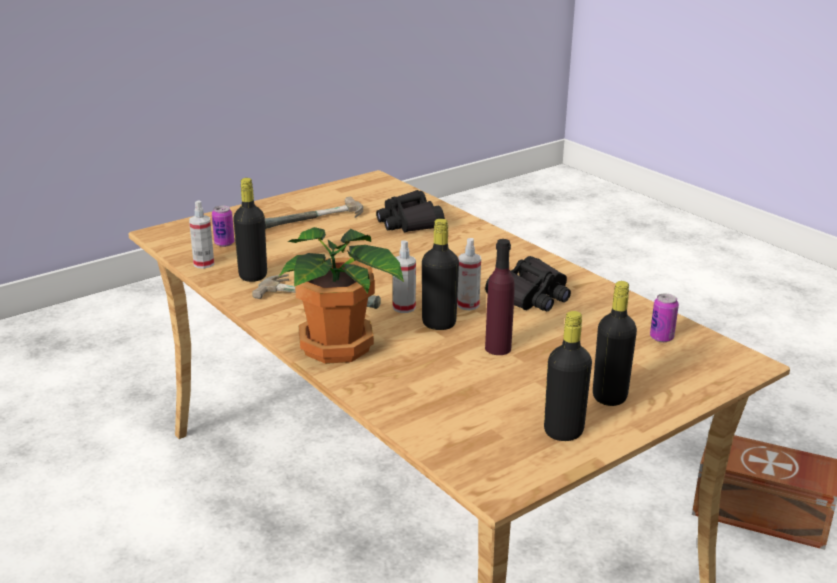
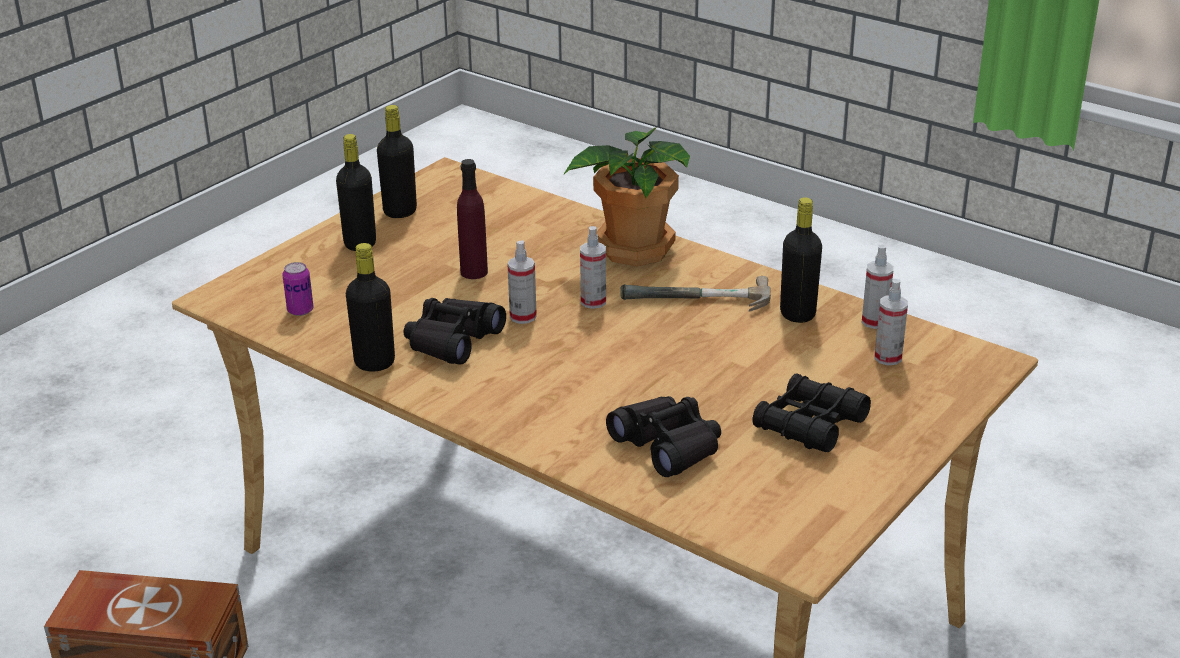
camera: 165 degrees right, 5 degrees up
can [212,206,234,247] -> spray bottle [875,279,908,365]
hammer [265,197,363,229] -> black binoculars [752,373,871,452]
black bottle [422,219,459,330] -> black bottle moved to [346,243,395,371]

